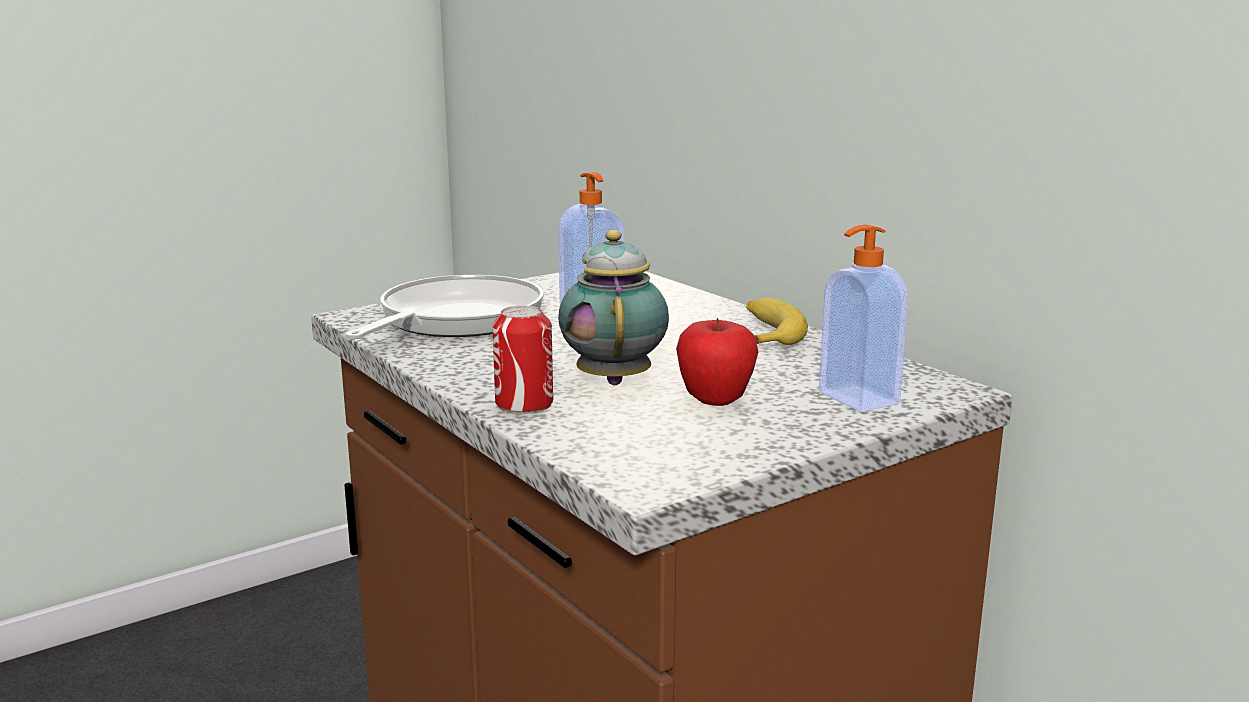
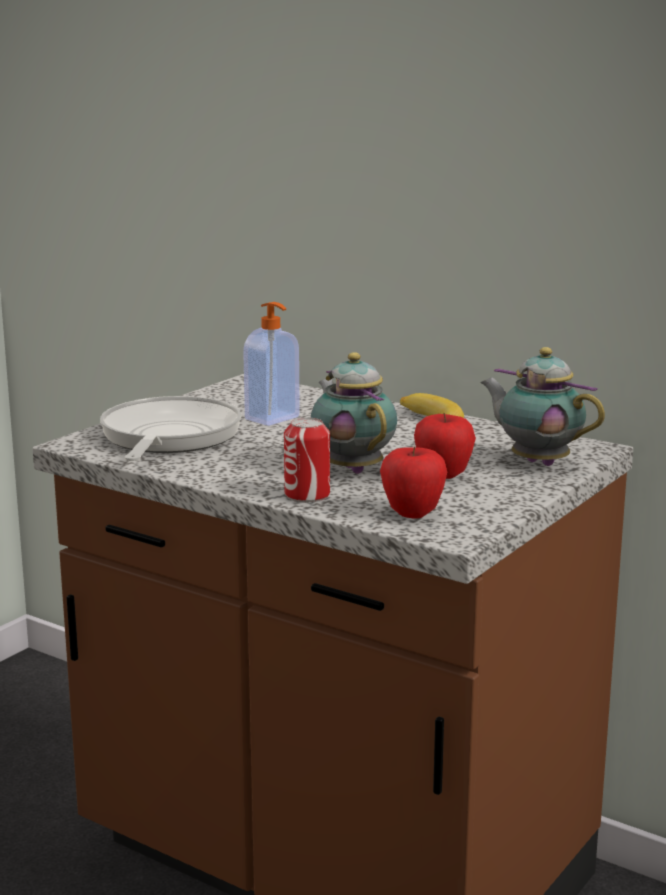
camera: 20 degrees left, 0 degrees up
soap dispenser [819,224,909,412] -> teapot [480,347,605,466]
none -> apple [380,446,447,519]

